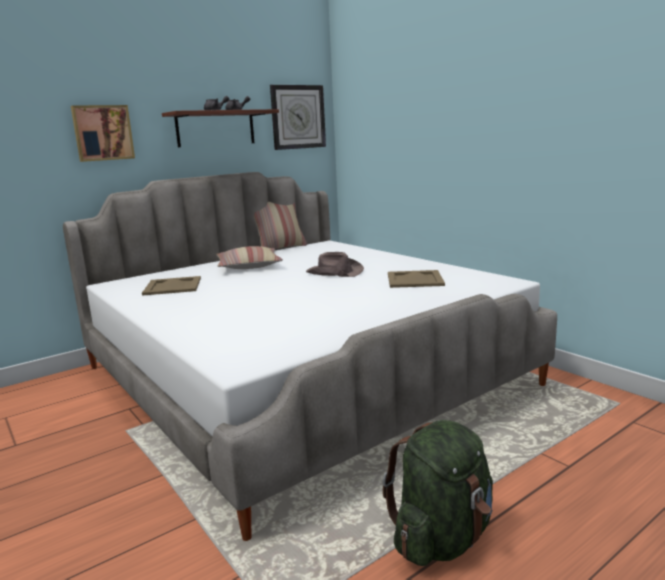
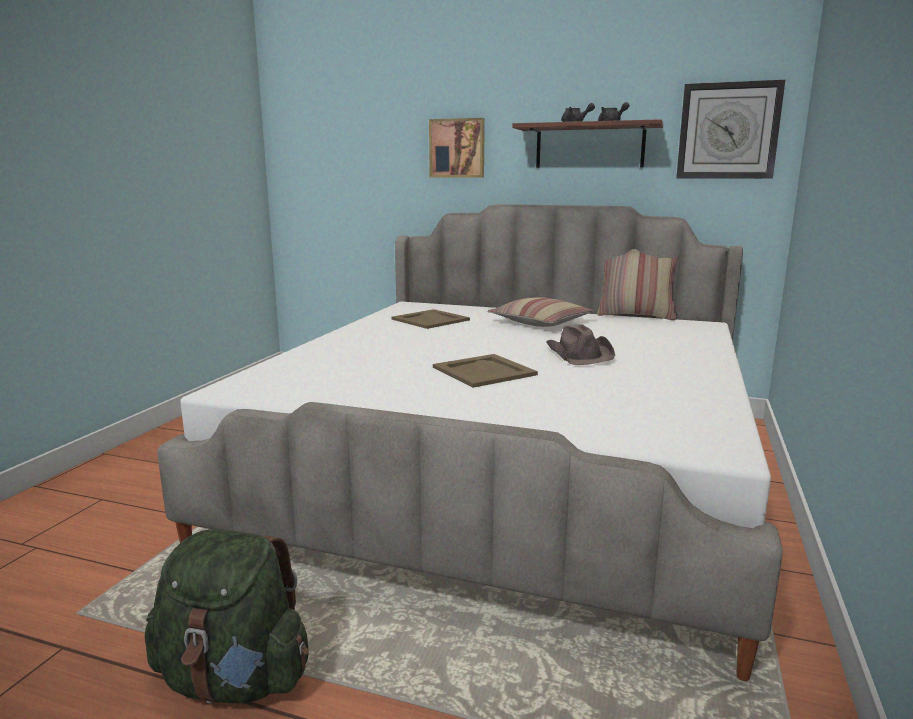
camera: 55 degrees right, 0 degrees up
beige tray [388,270,445,288] -> beige tray moved to [433,354,538,388]

